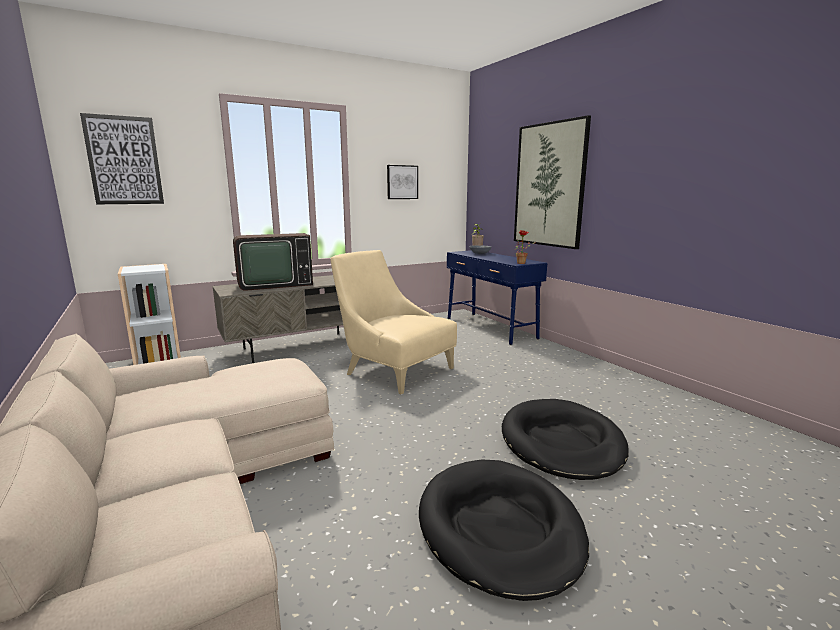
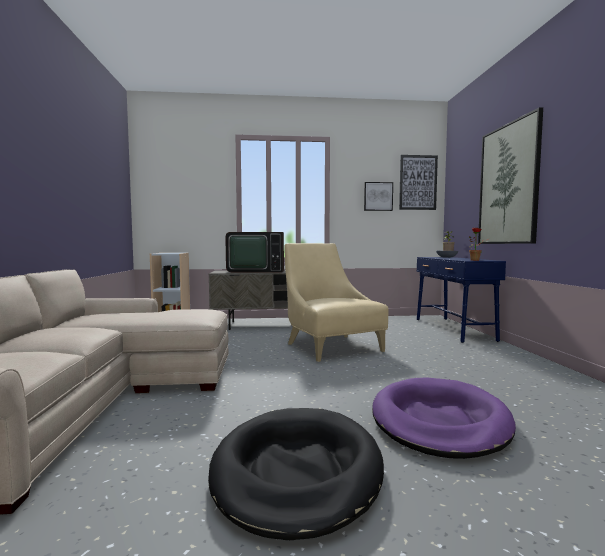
camera: 25 degrees right, 10 degrees down
picture [80,113,164,204] -> picture moved to [399,155,438,210]
black dog bed [502,399,629,480] -> purple dog bed [372,377,516,459]

